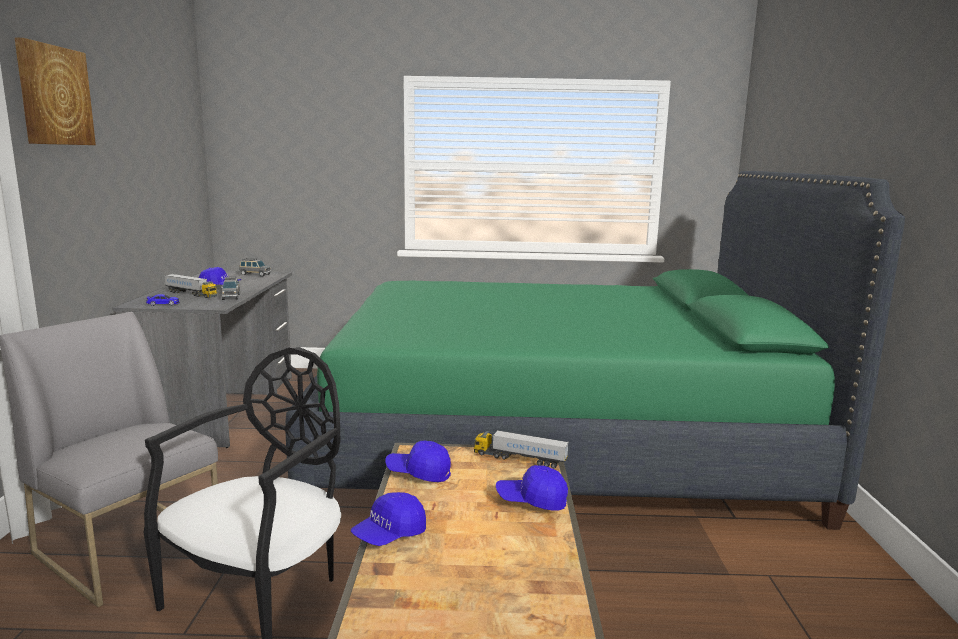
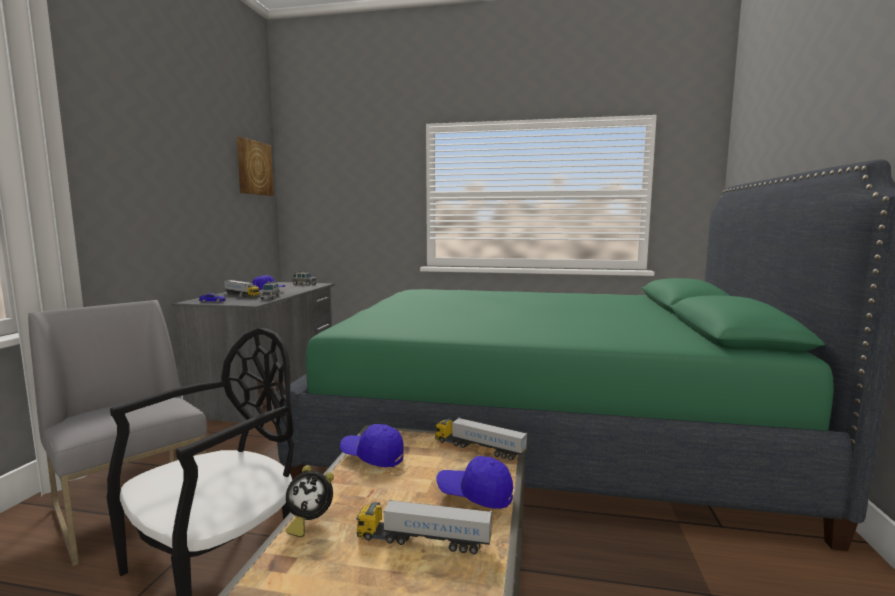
camera: 10 degrees right, 5 degrees down
picture [15,38,96,145] -> picture moved to [237,137,274,196]
blue cap [351,492,426,546] -> alarm clock [286,465,334,537]
none -> toy truck [356,499,492,554]

